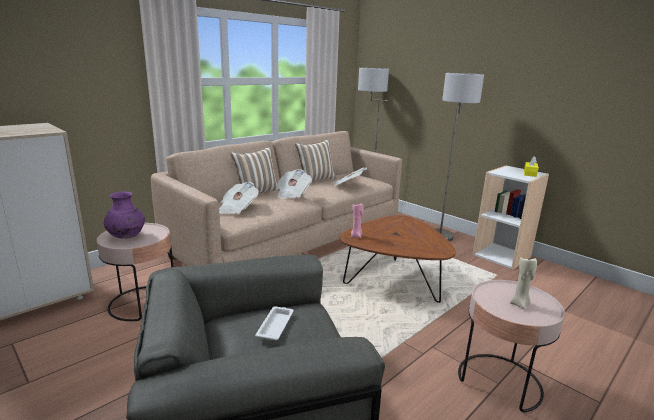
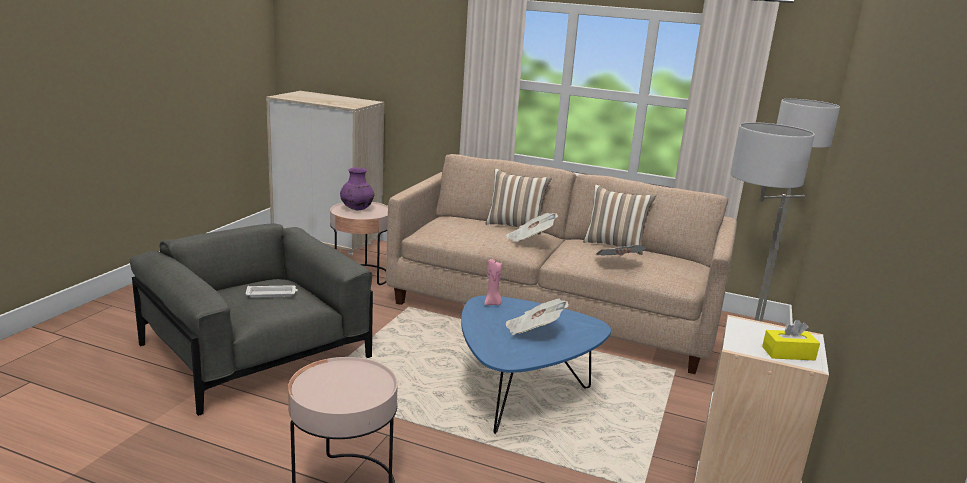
camera: 65 degrees right, 0 degrees up
newspaper [219,182,259,214] -> newspaper moved to [505,299,568,335]
brown coffee table [340,215,456,303] -> blue coffee table [461,295,611,434]
beige candle [510,257,537,310] -> none

